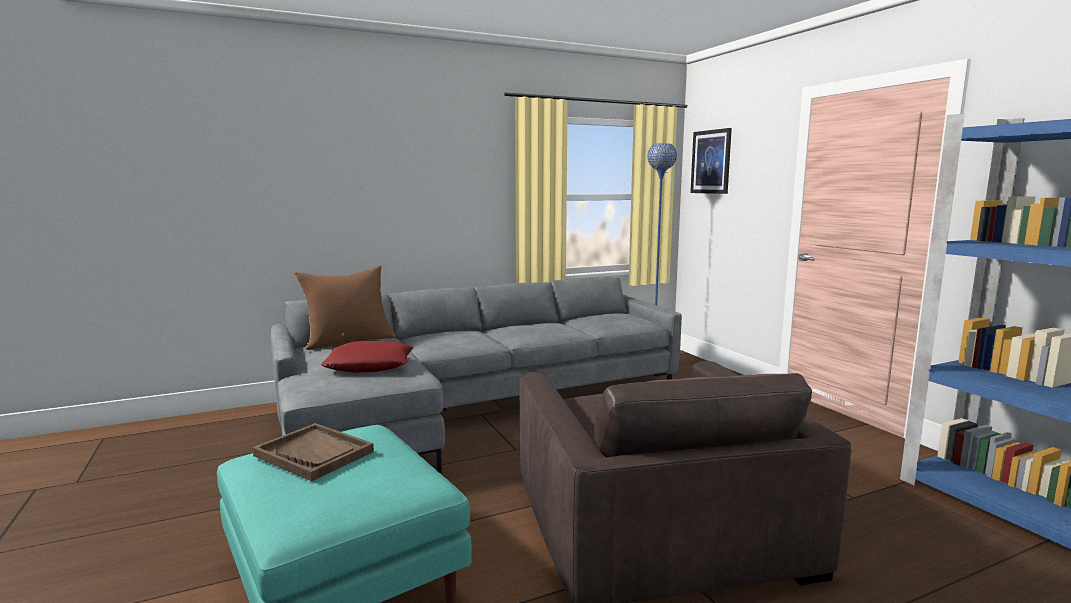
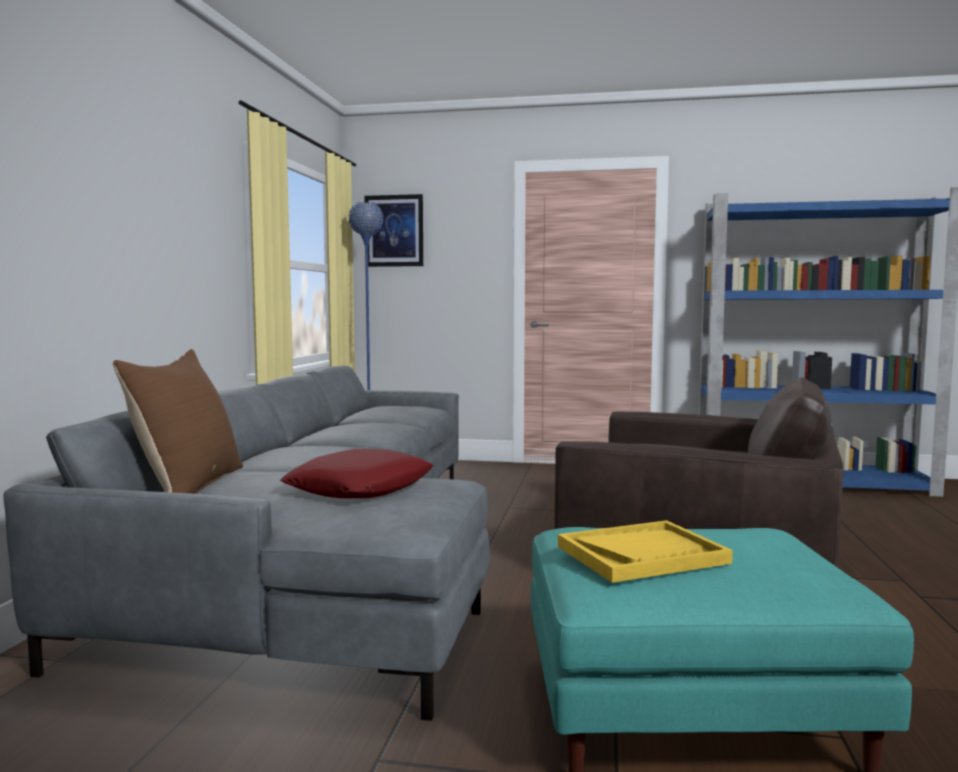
camera: 55 degrees left, 5 degrees down
brown tray [252,423,374,481] -> yellow tray [558,520,733,583]

